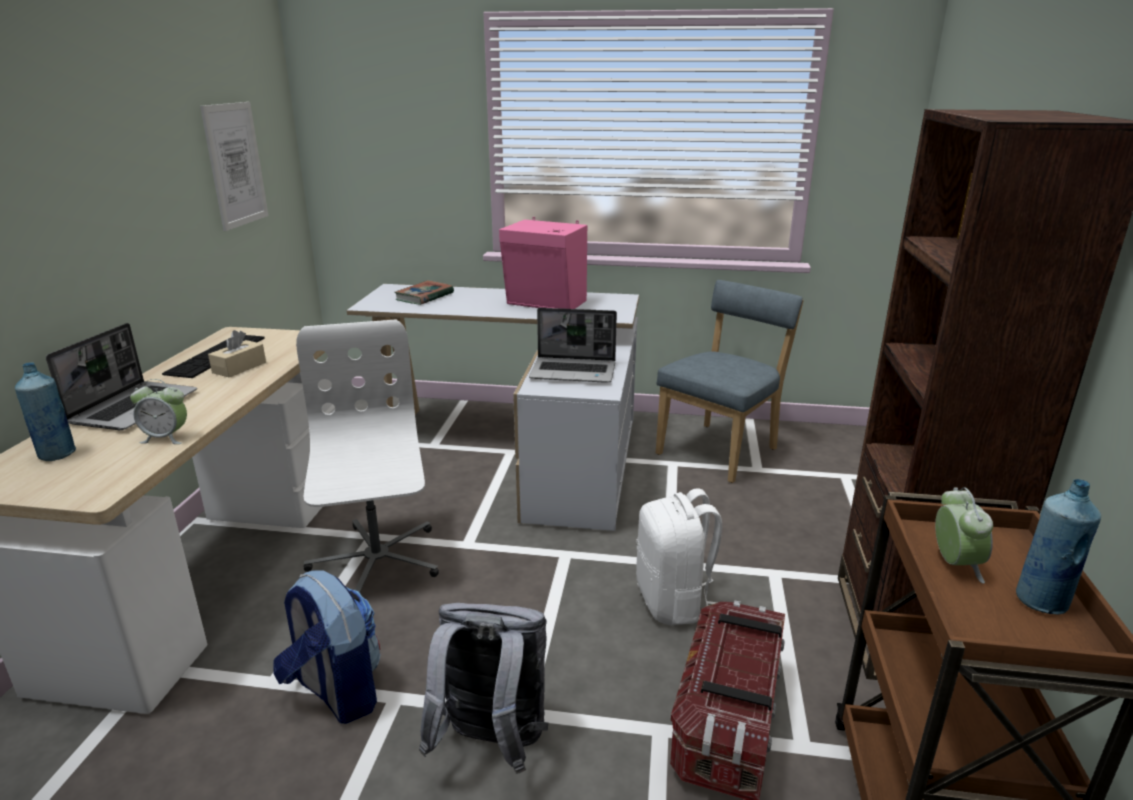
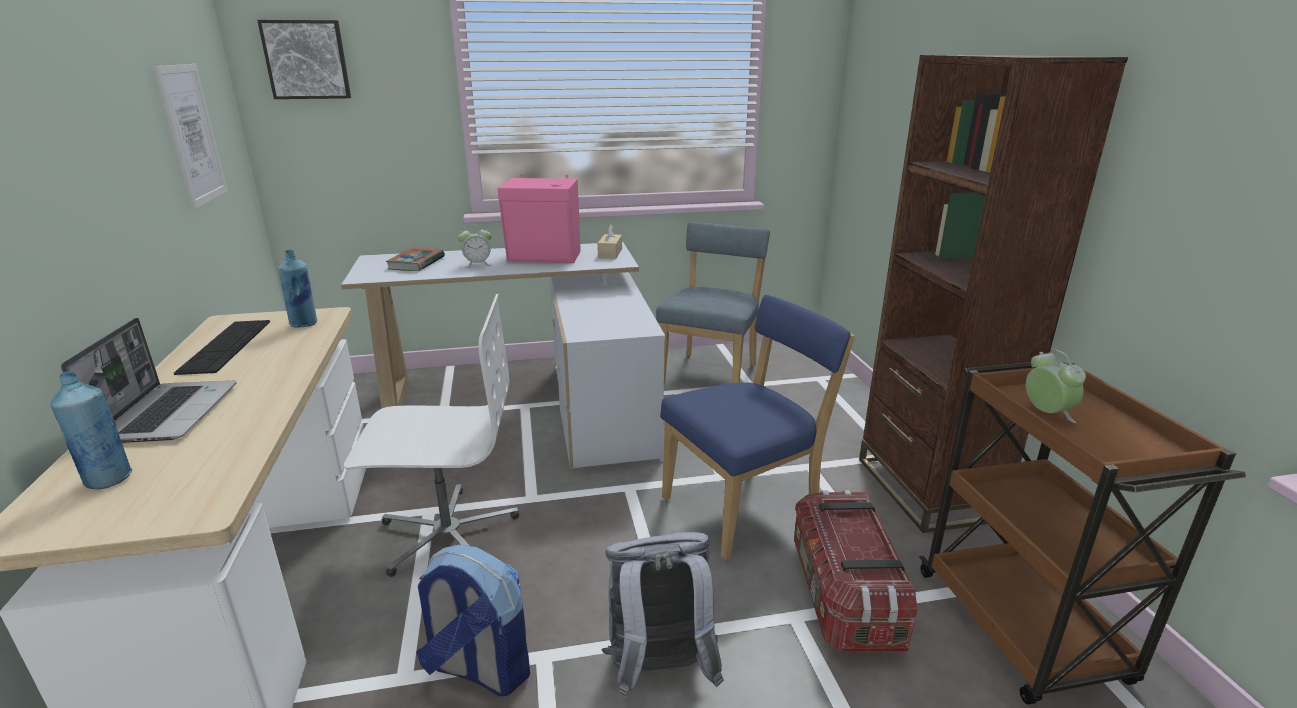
camera: 20 degrees left, 0 degrees up
alarm clock [130,379,187,444] -> alarm clock moved to [458,225,492,268]
beige tissue box [208,330,266,377] -> beige tissue box moved to [597,224,622,259]
white office chair [296,319,439,593] -> white office chair turned 120 degrees clockwise [344,294,519,577]
laptop [529,308,617,383] -> none
white backpack [636,489,722,625] -> blue chair [660,295,855,560]
blue bottle [1016,479,1101,614] -> blue bottle moved to [278,250,317,328]
none -> picture [257,20,351,99]

